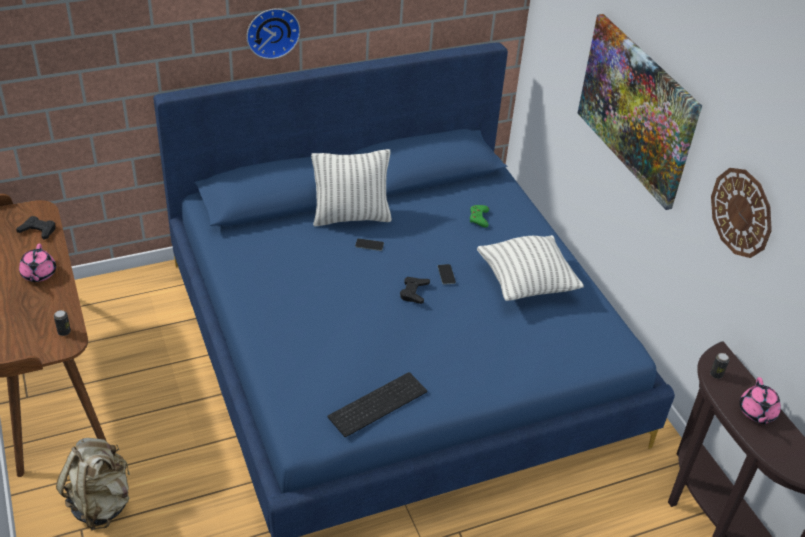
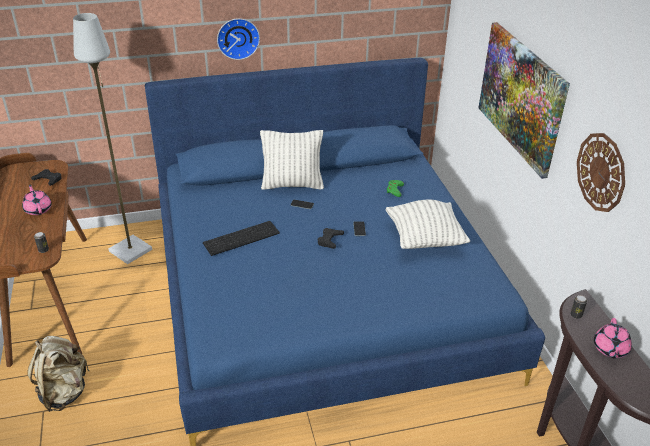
camera: 10 degrees right, 5 degrees down
pink teapot [19,244,56,282] -> pink teapot turned 150 degrees clockwise [22,185,52,215]
keyboard [328,372,427,437] -> keyboard moved to [203,221,280,256]
none -> grey floor lamp [73,13,152,264]

